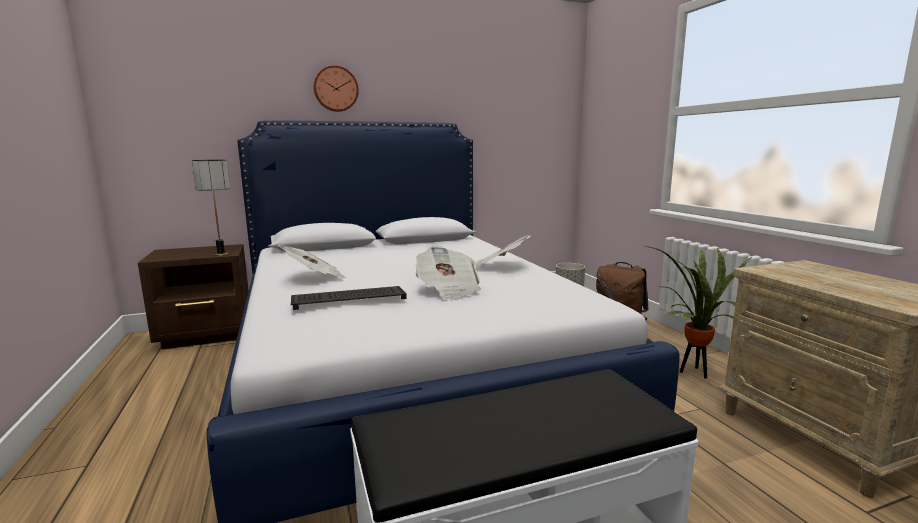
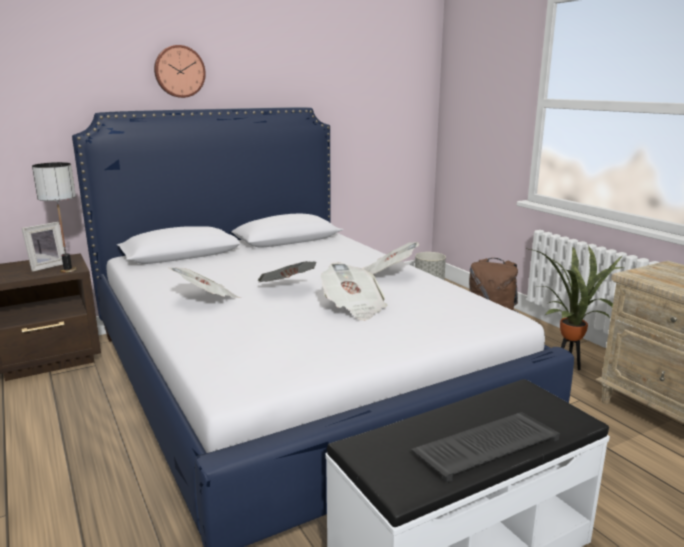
camera: 10 degrees left, 5 degrees up
keyboard [291,286,407,310] -> keyboard moved to [411,412,560,483]
none -> picture frame [21,222,65,272]
none -> newspaper [258,261,317,282]

